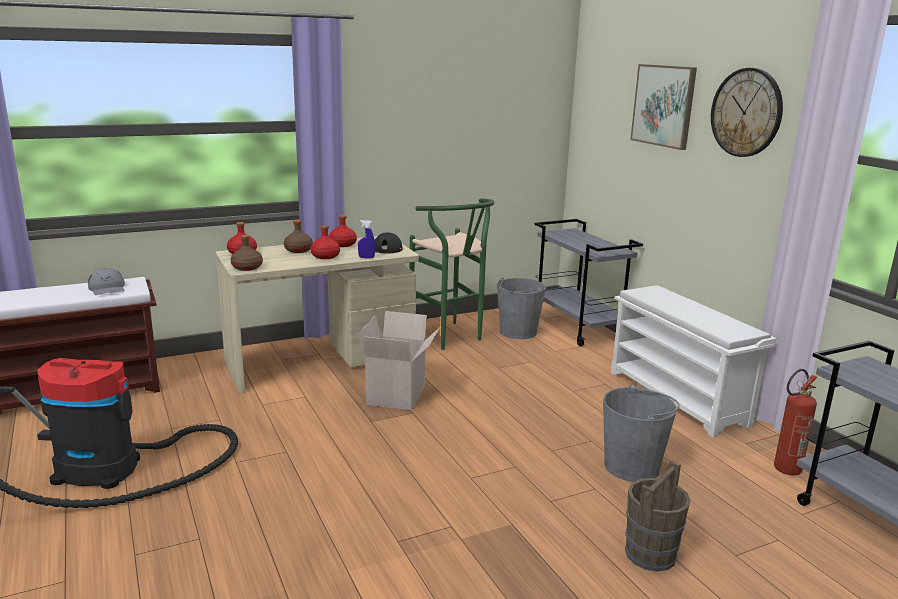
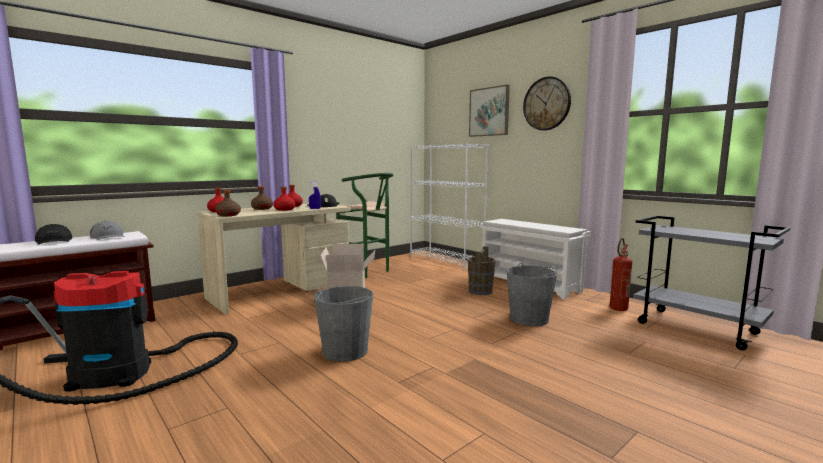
camera: 15 degrees left, 10 degrees down
grey bucket [497,278,546,339] -> grey bucket moved to [314,286,373,362]
grey cart [535,219,643,346] -> white bookcase [410,144,488,271]
brown bucket [625,460,691,572] -> brown bucket moved to [468,246,496,295]
none -> black cap [35,224,72,245]

